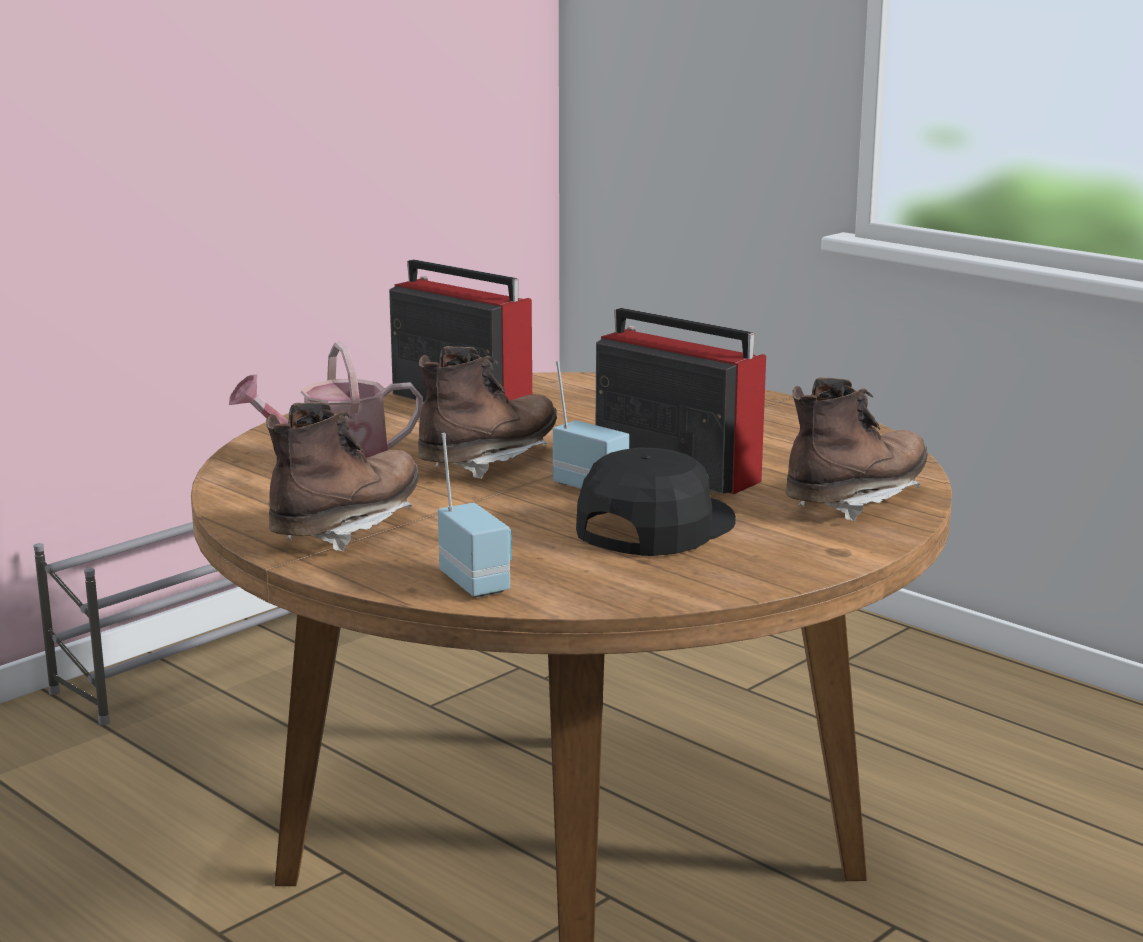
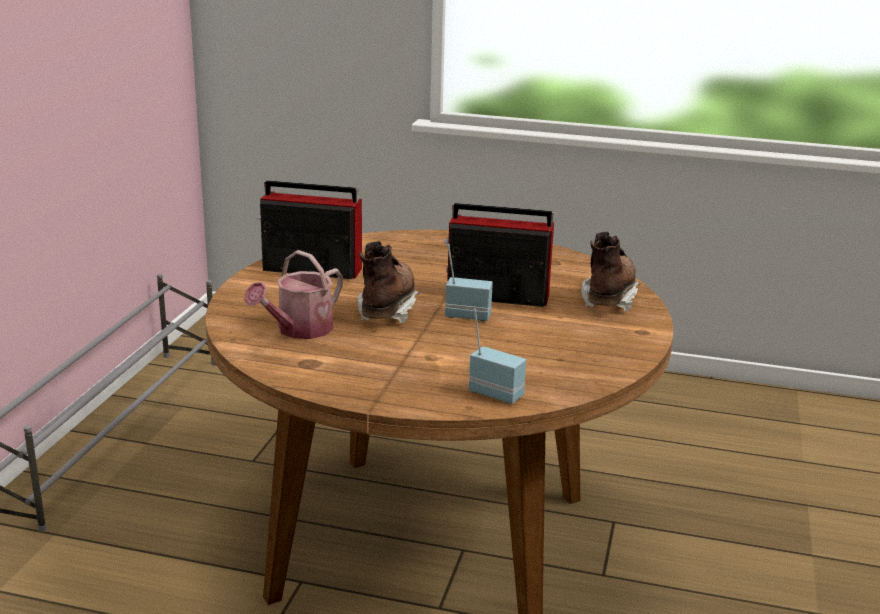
camera: 30 degrees left, 5 degrees up
brown boot [266,402,419,552] -> none
black cap [576,447,736,556] -> none

